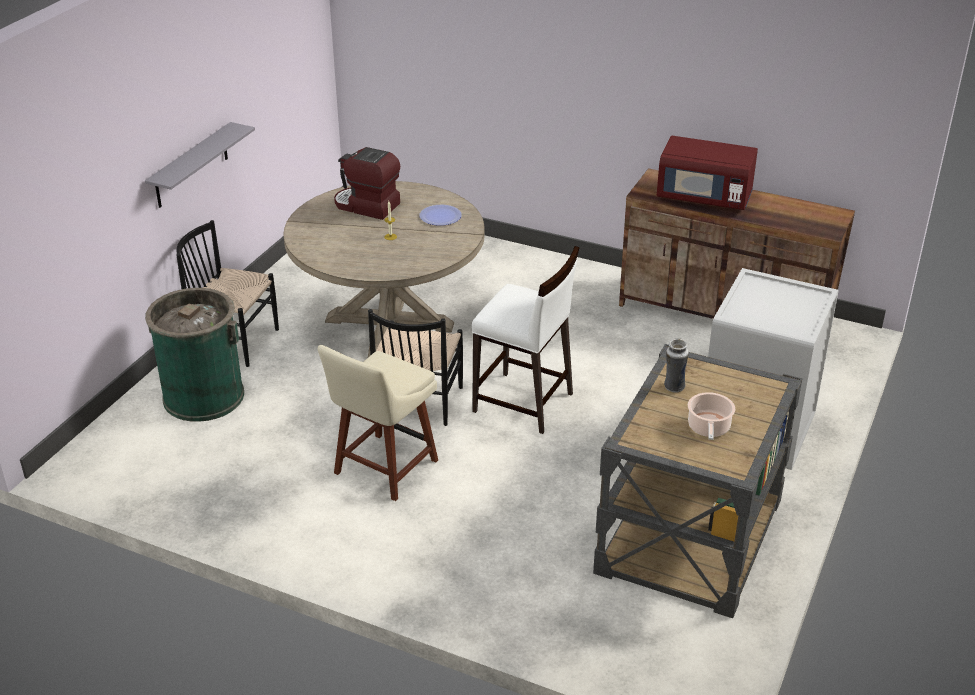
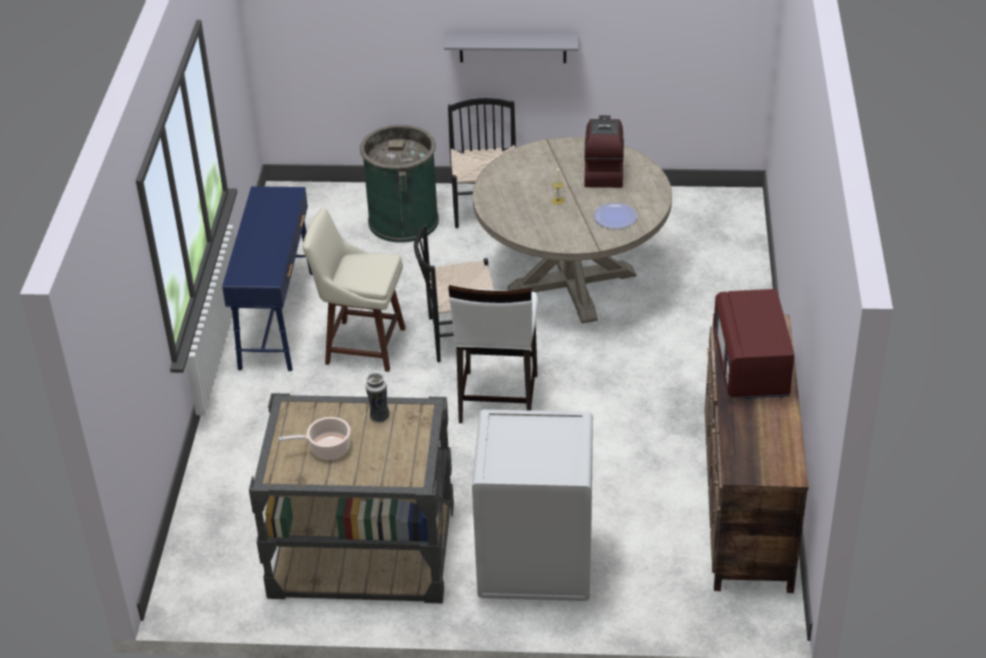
camera: 70 degrees right, 5 degrees up
none -> blue console table [222,186,313,371]

